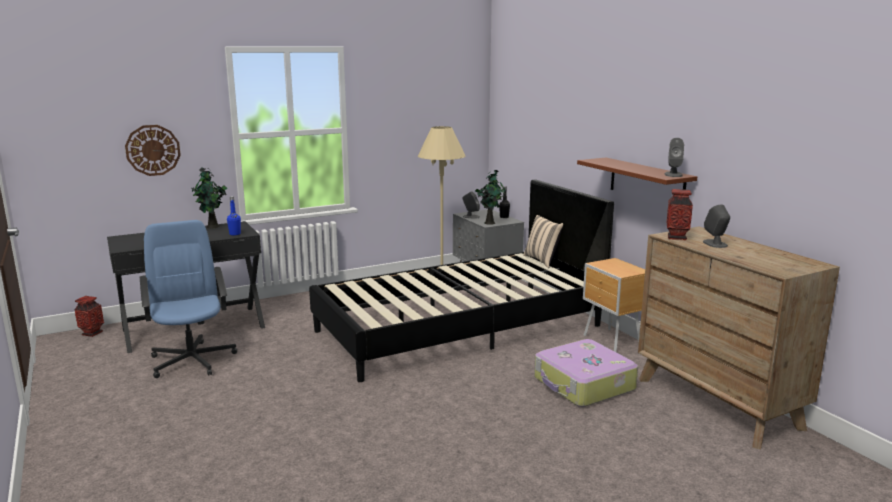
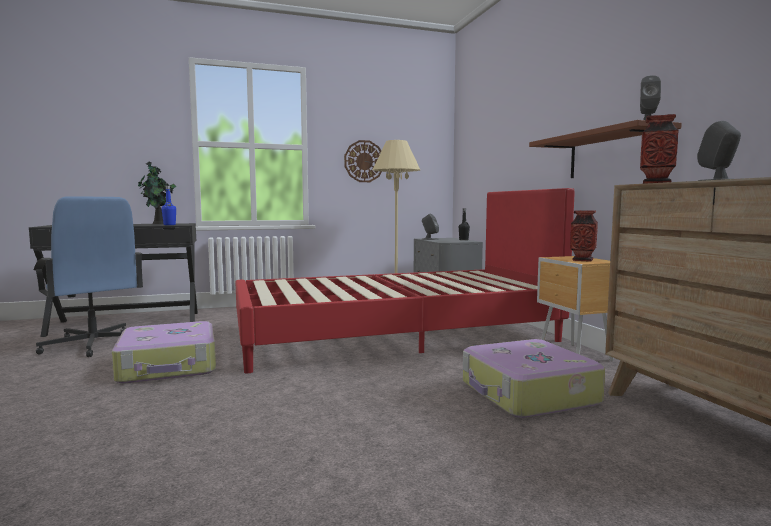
camera: 10 degrees right, 10 degrees down
vase [74,296,104,337] -> vase moved to [570,210,598,262]
wall clock [125,125,181,176] -> wall clock moved to [344,140,382,182]
blue office chair [140,220,237,378] -> blue office chair turned 150 degrees clockwise [34,196,143,357]
black bed [309,179,614,382] -> red bed [235,188,575,373]
potted plant [475,170,506,225] -> none
beige pillow [523,215,563,268] -> none
none -> suitcase [112,321,216,384]

